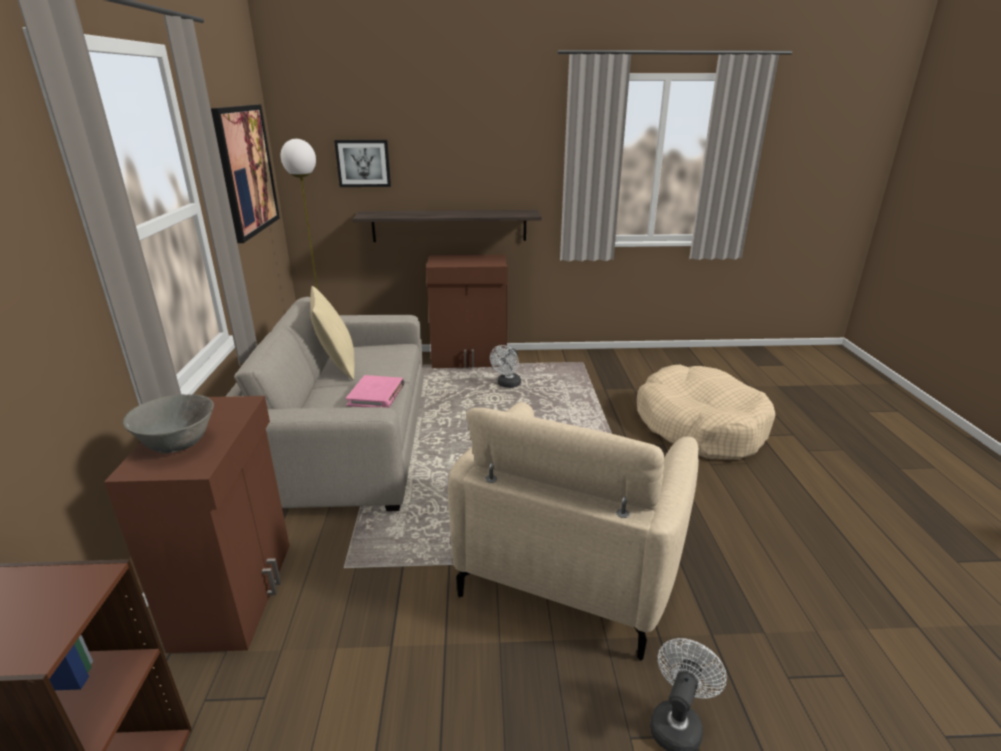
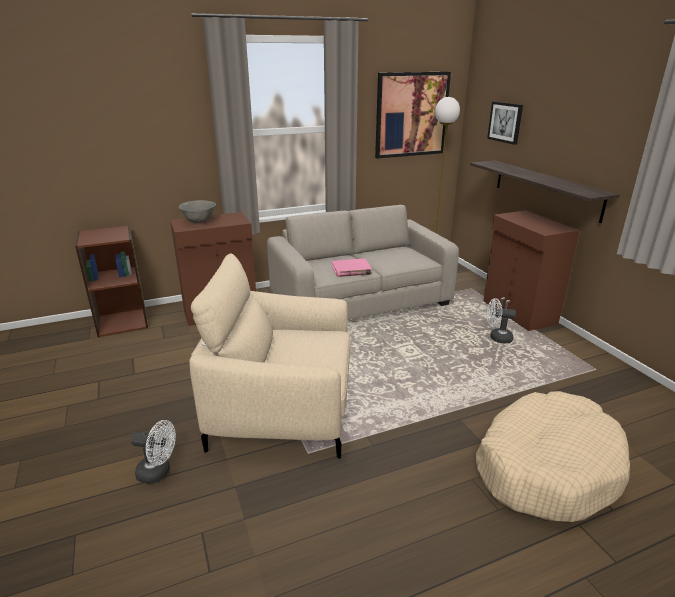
camera: 70 degrees right, 0 degrees up
beige pillow [310,286,355,380] -> none

